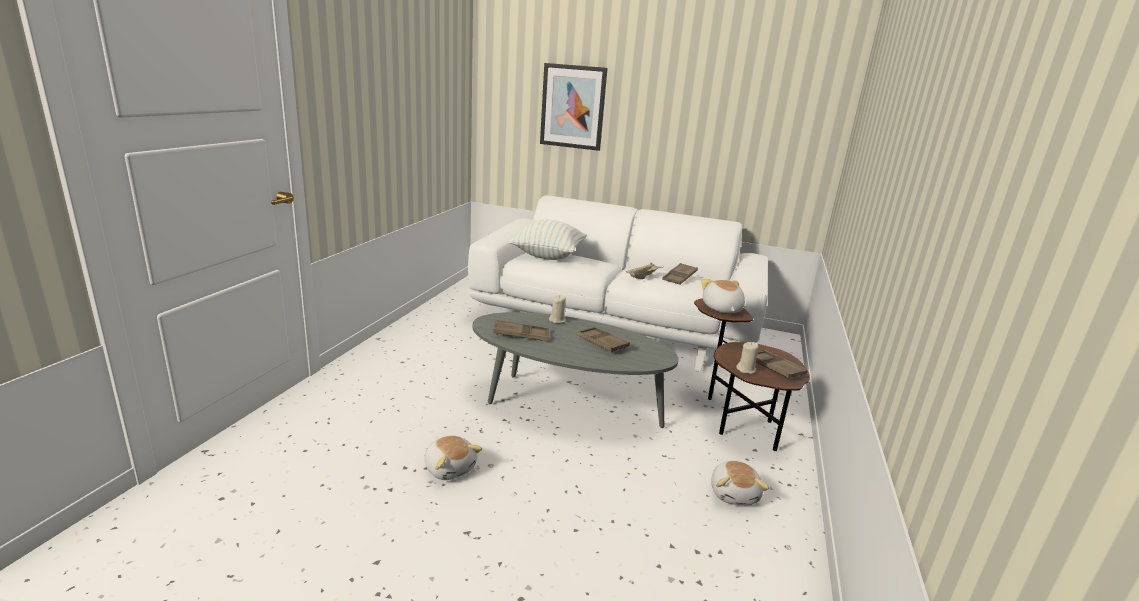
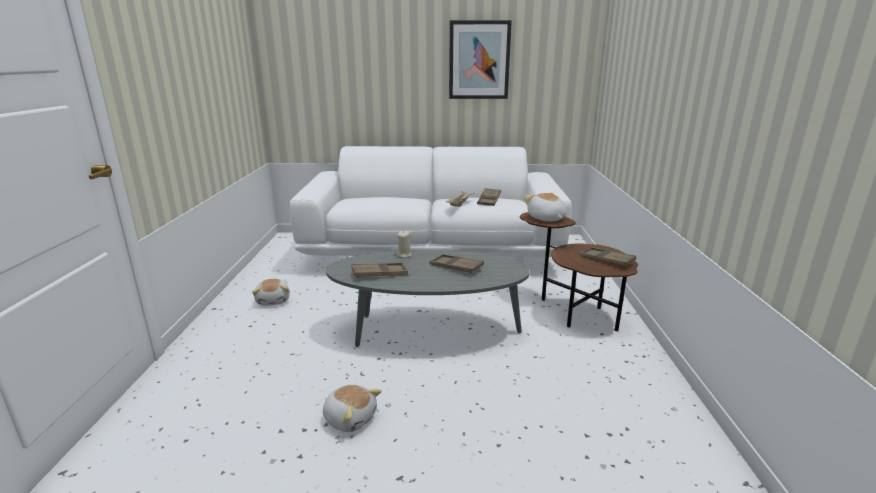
camera: 15 degrees left, 0 degrees up
pillow [508,220,587,260] -> none
picture [540,63,608,151] -> picture moved to [449,20,512,99]
plush toy [711,461,769,505] -> plush toy moved to [252,279,290,306]
beige candle [736,342,759,374] -> none

